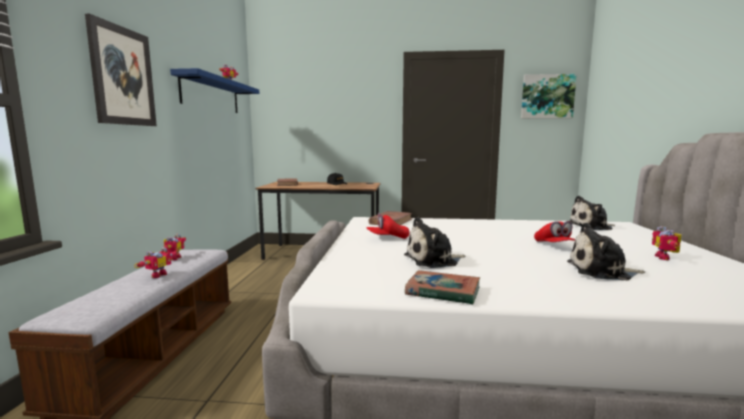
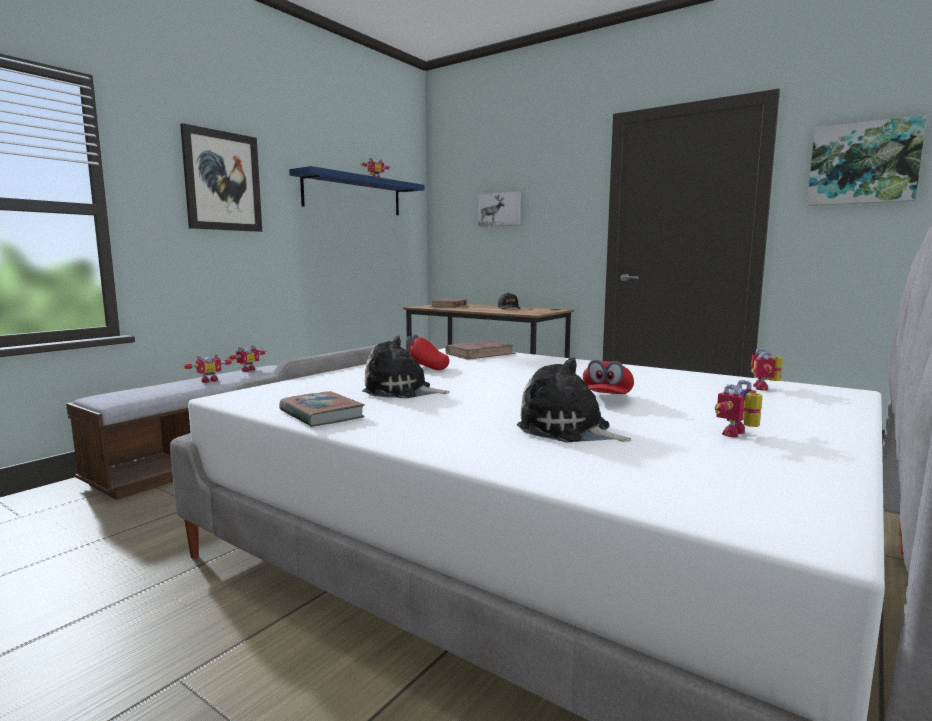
camera: 30 degrees right, 0 degrees up
plush toy [570,196,615,230] -> toy robot [750,348,783,391]
none -> picture [478,191,521,227]

